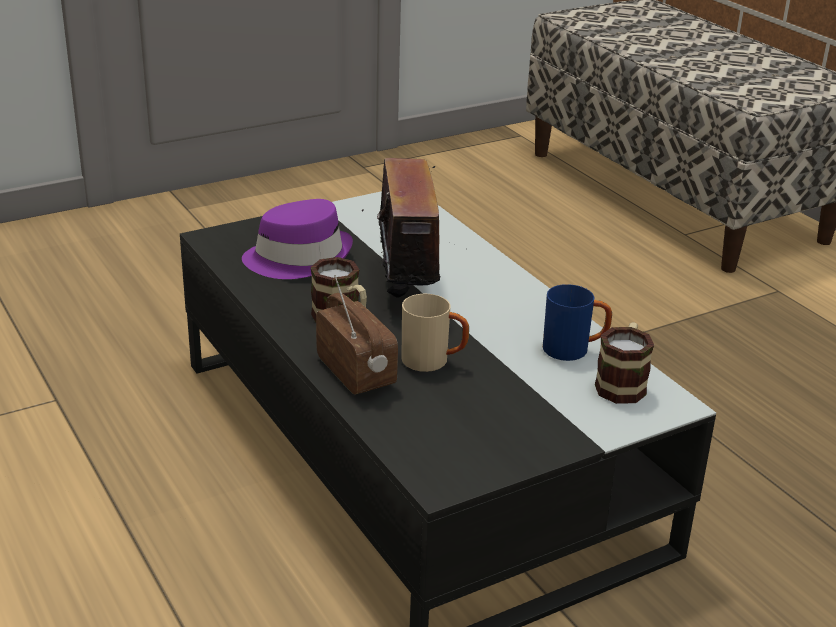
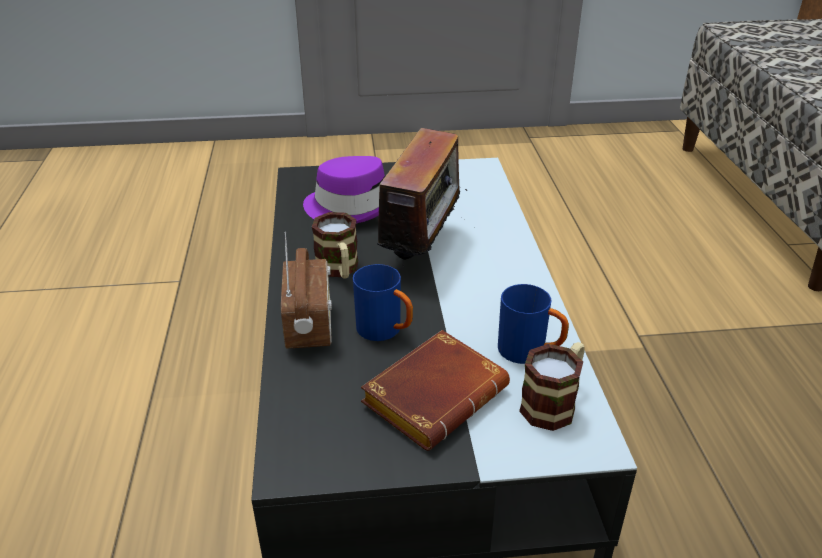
camera: 25 degrees right, 5 degrees up
beige mug [401,294,469,372] -> blue mug [353,264,413,341]
none -> brown book [361,330,510,451]

